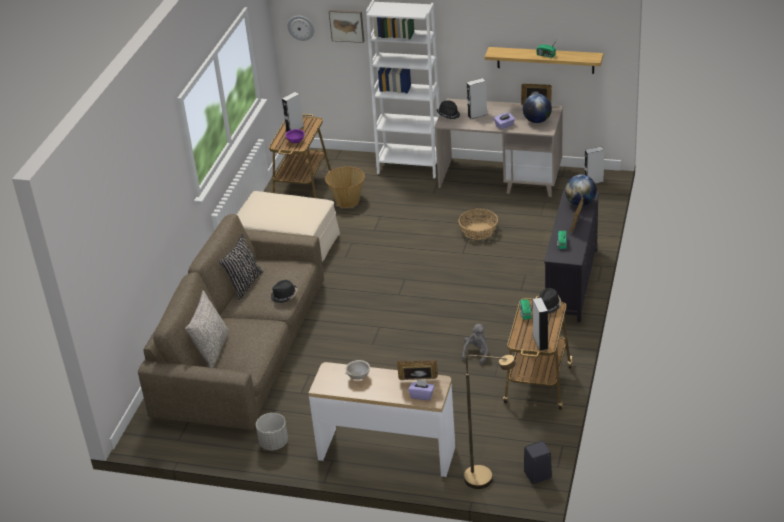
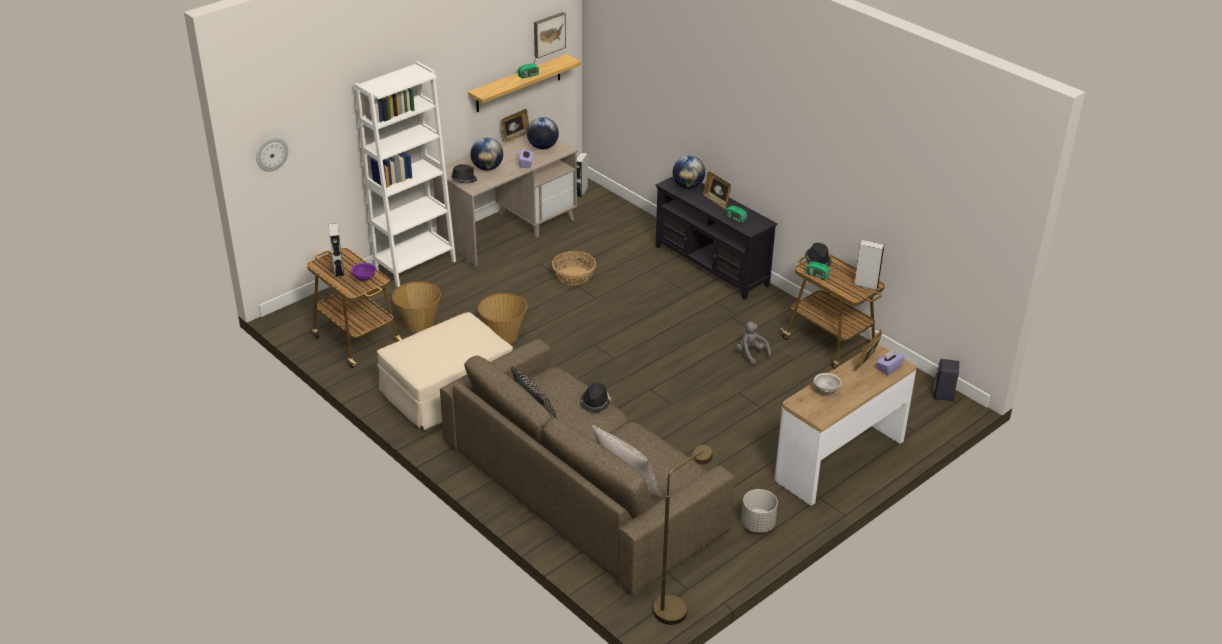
camera: 60 degrees left, 0 degrees up
picture [329,9,364,43] -> picture moved to [534,12,566,59]
brown floor lamp [464,355,516,489] -> brown floor lamp moved to [653,445,713,625]
grey speaker [467,78,487,119] -> globe [470,138,503,171]
none -> basket [478,293,527,343]

